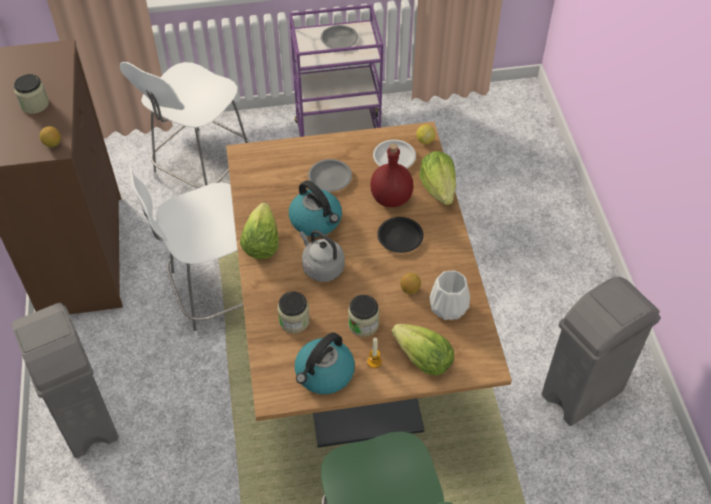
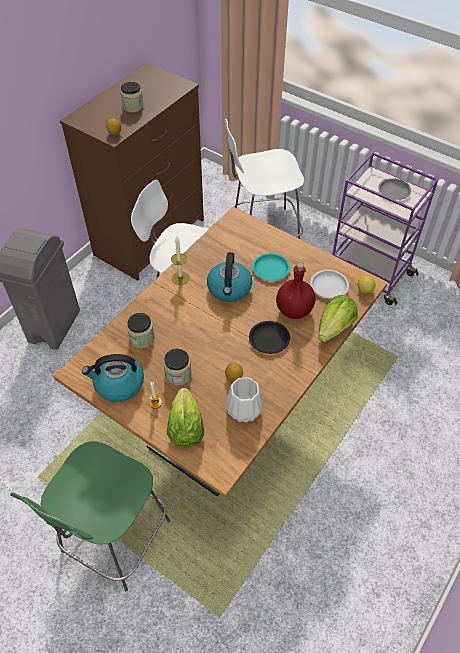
camera: 45 degrees right, 0 degrees up
lettuce [240,203,279,259] -> candle [171,237,190,285]
grey kettle [300,230,345,282] -> none
grey plate [308,159,352,192] -> turquoise plate [252,253,290,281]
grey trash can [541,277,661,426] -> none

